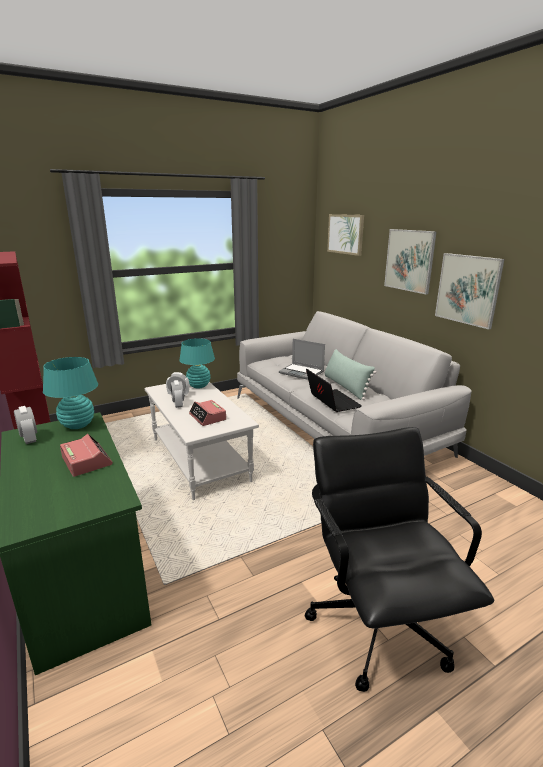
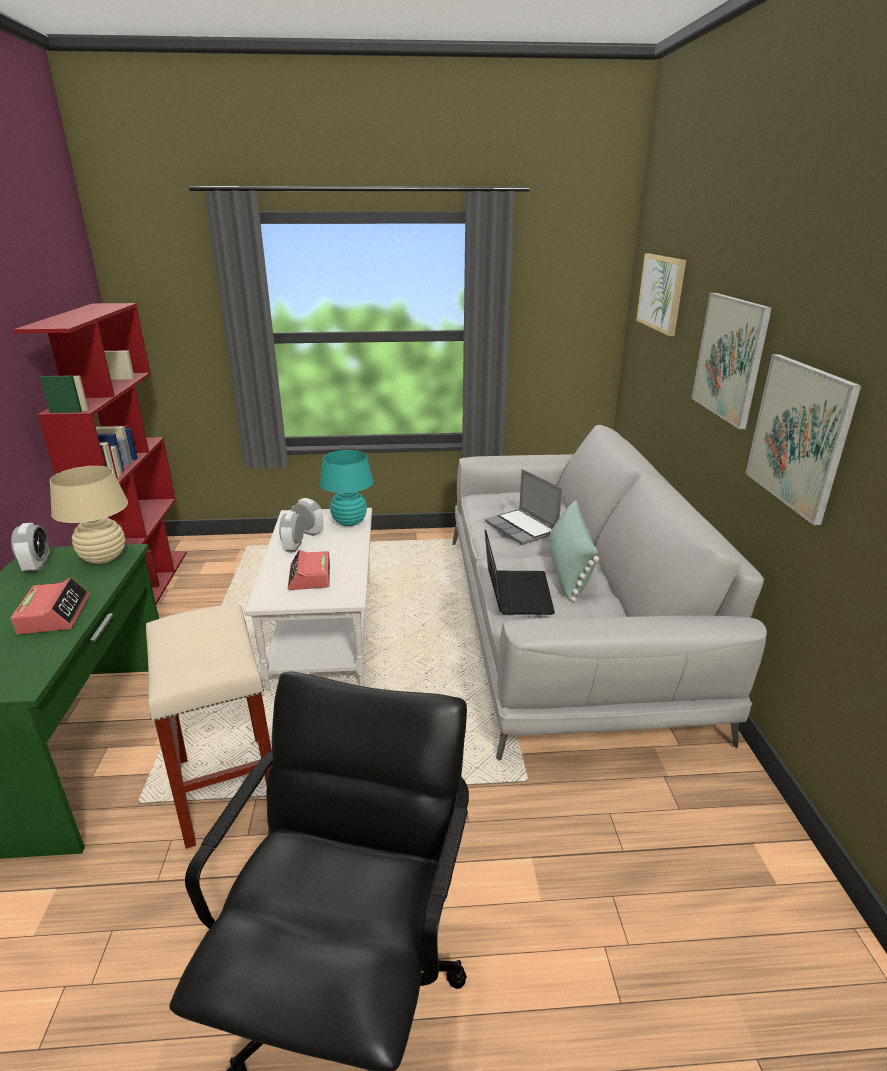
camera: 25 degrees right, 5 degrees up
turquoise table lamp [43,357,98,429] -> beige table lamp [50,466,128,564]
none -> beige stool [146,604,272,849]

